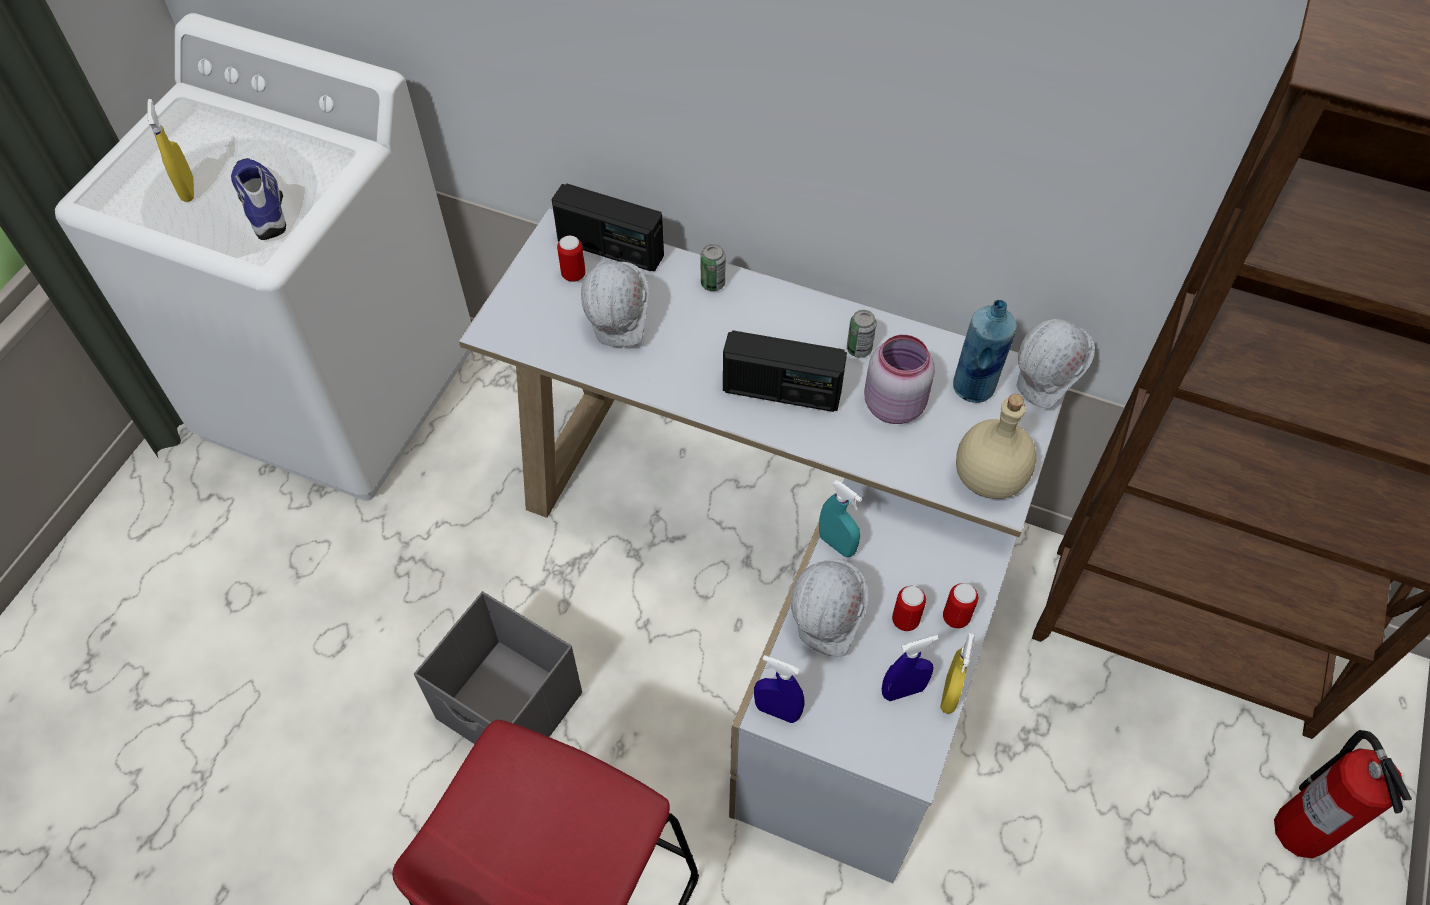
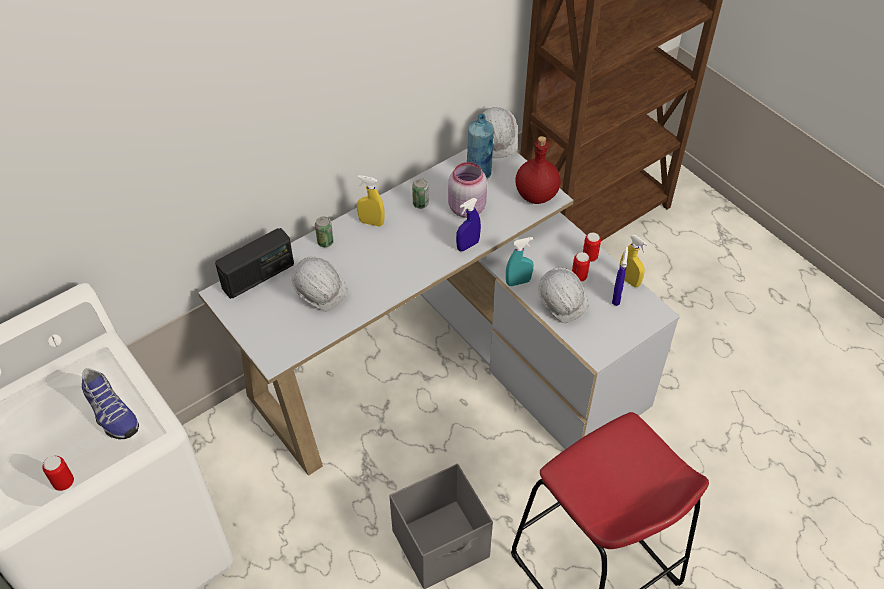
camera: 60 degrees left, 5 degrees down
yellow spray bottle [147,99,194,202] -> yellow spray bottle moved to [357,175,385,227]
shoe [231,158,286,240] -> shoe turned 135 degrees counterclockwise [82,368,139,439]
can [557,235,586,282] -> can moved to [42,456,74,491]
radio [723,330,847,412] -> none
blue spray bottle [754,655,804,723] -> blue spray bottle moved to [456,198,481,251]
beige bottle [956,394,1036,499] -> red bottle [515,136,561,204]
fire extinguisher [1274,730,1412,859] -> none

